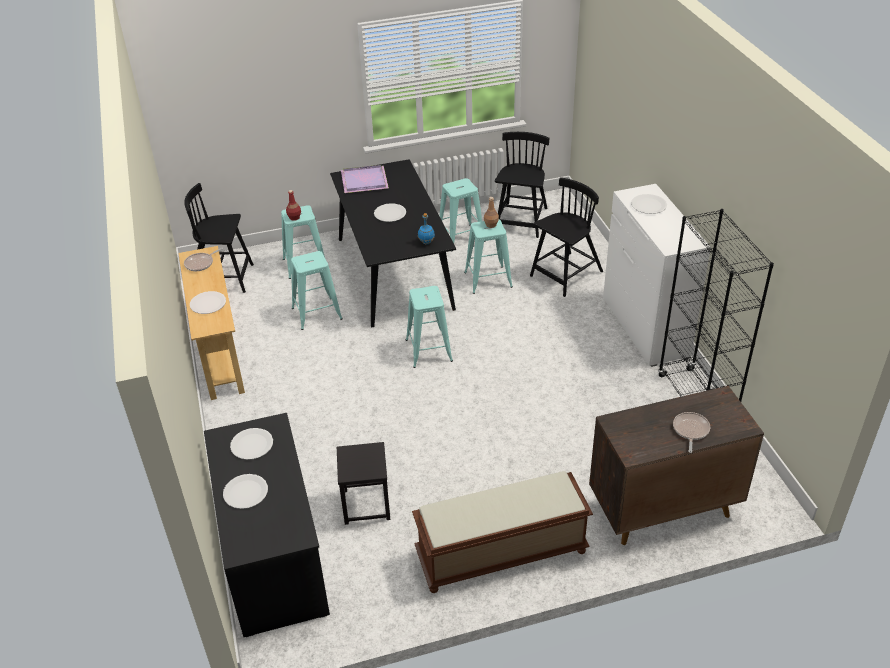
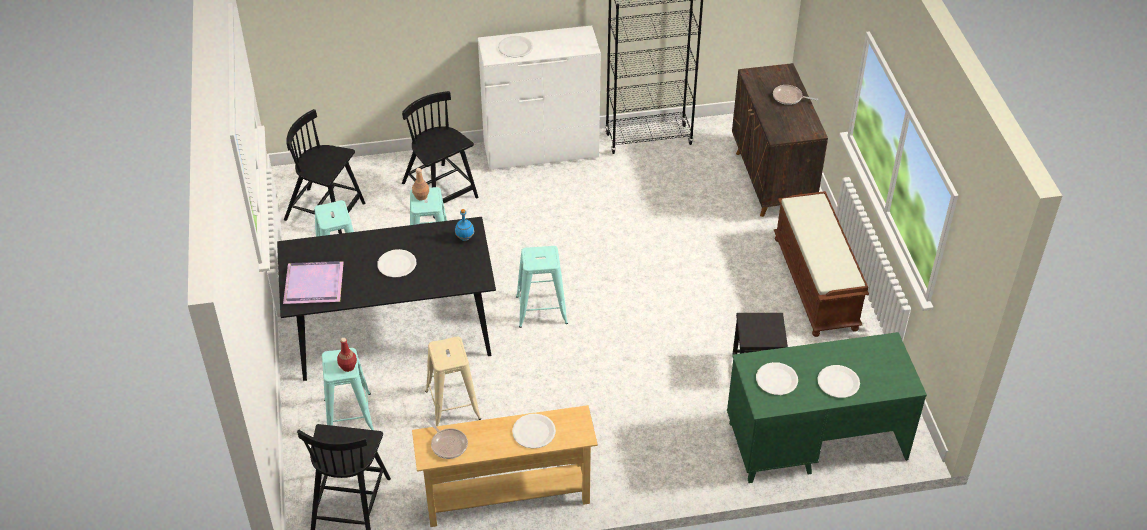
camera: 85 degrees left, 5 degrees up
black desk [204,413,330,637] -> green desk [727,332,927,483]
turquoise stool [291,251,343,330] -> beige stool [425,336,481,426]

